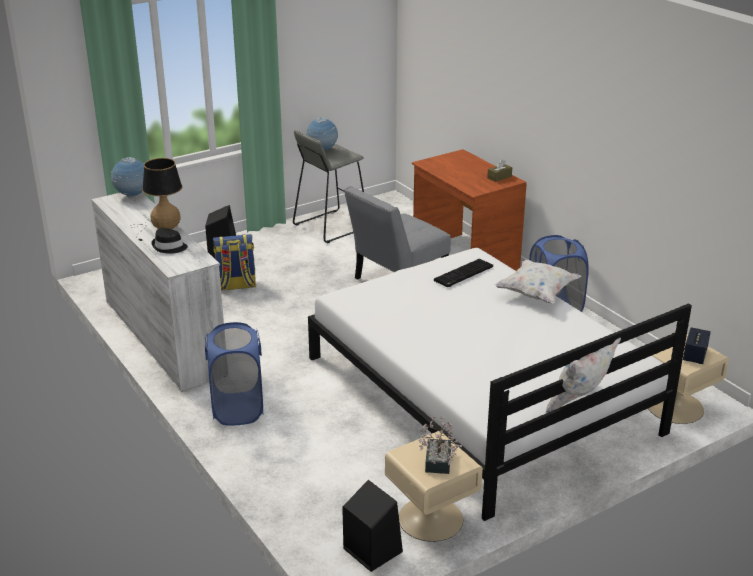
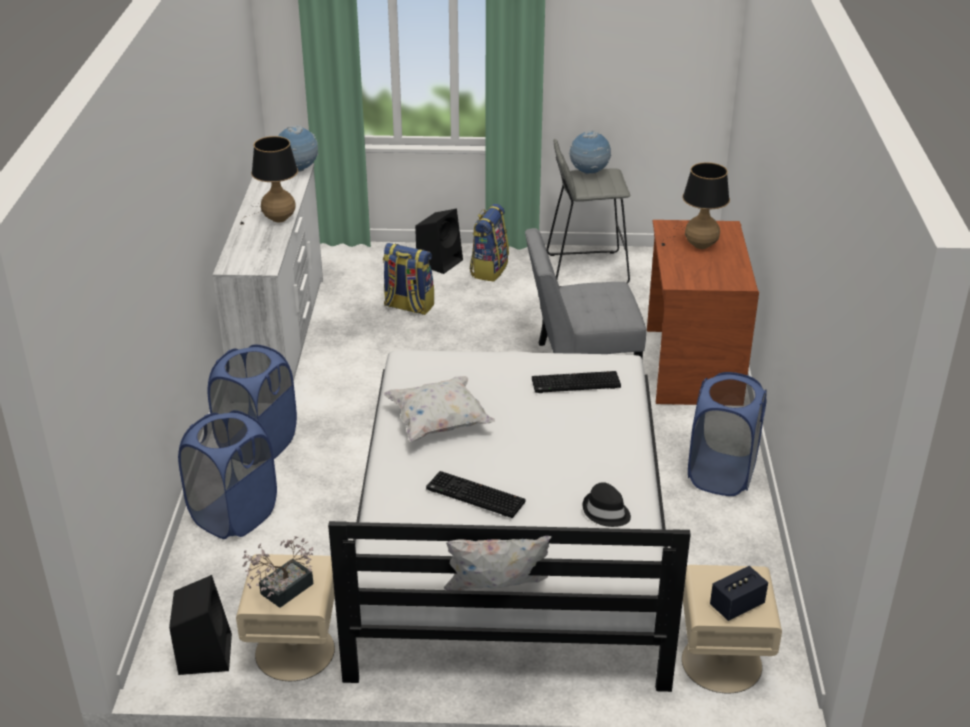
camera: 35 degrees right, 5 degrees up
black hat [152,228,188,254] -> black hat moved to [583,482,631,527]
brown tissue box [487,159,512,182] -> none
white pillow [495,260,581,303] -> white pillow moved to [383,376,495,442]
none -> blue laundry basket [178,410,277,539]
none -> keyboard [426,471,525,518]
none -> backpack [470,204,509,282]
none -> table lamp [661,162,730,249]

